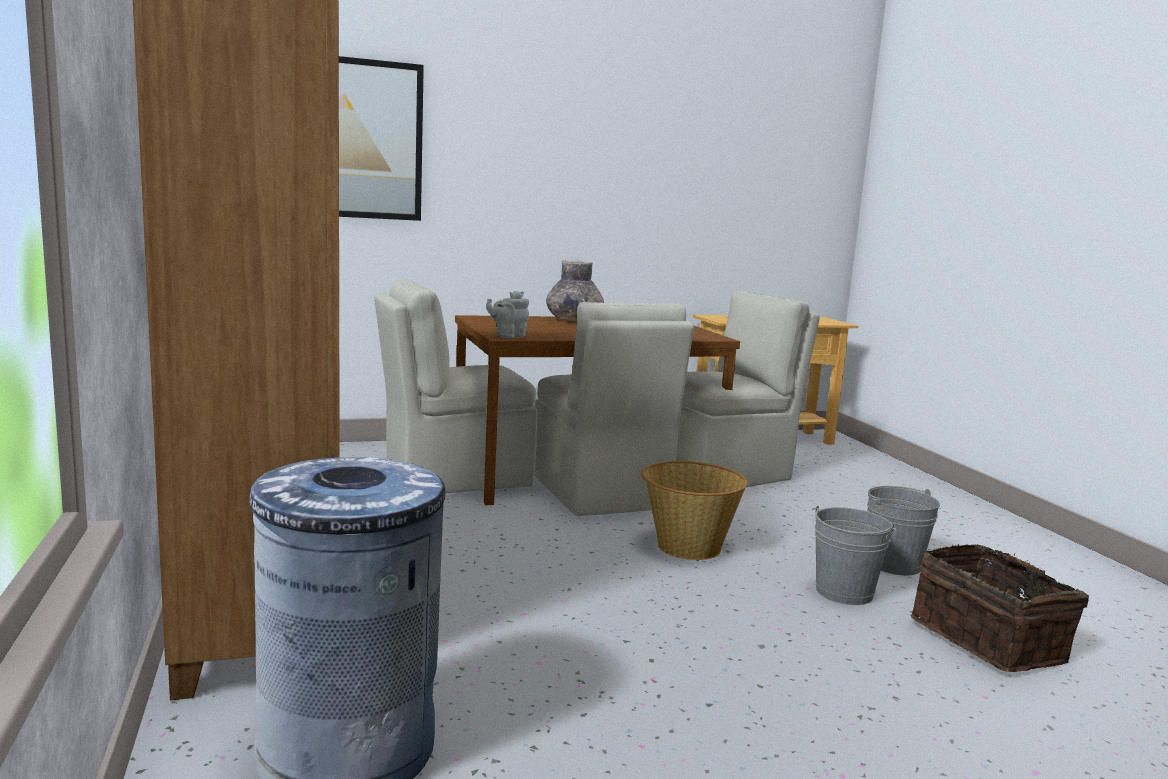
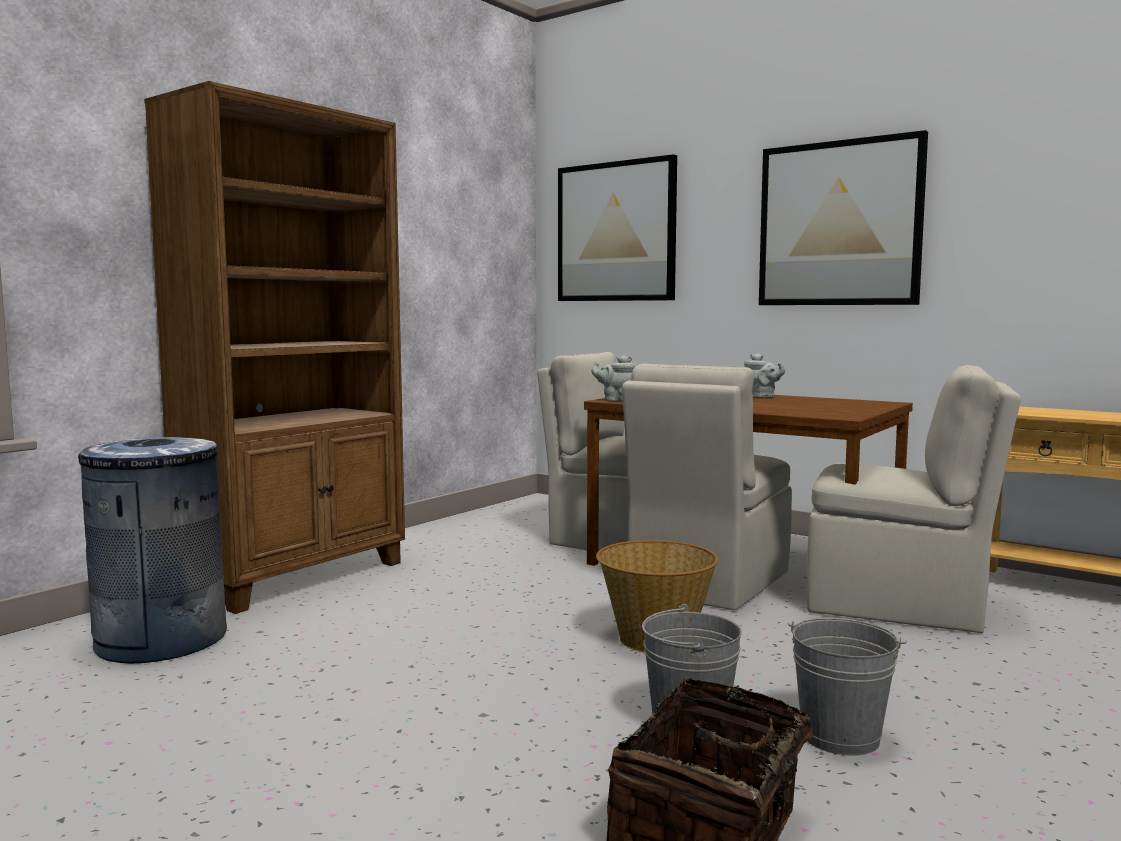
camera: 55 degrees right, 5 degrees down
grey vase [546,260,604,321] -> grey teapot [744,353,786,397]
none -> picture [759,130,928,305]

